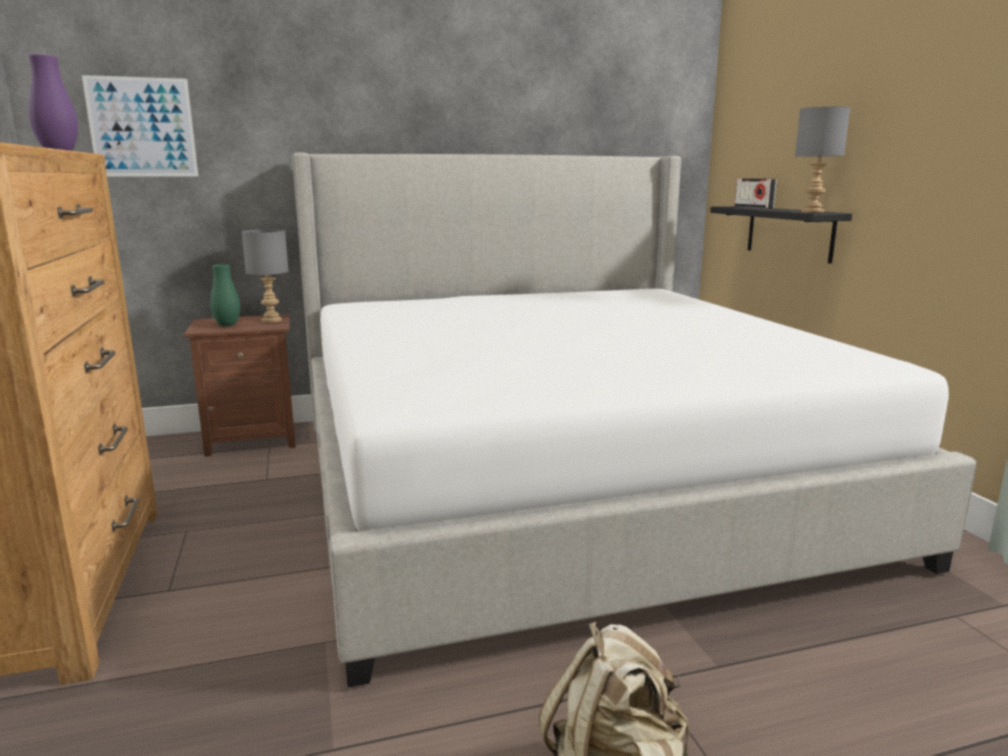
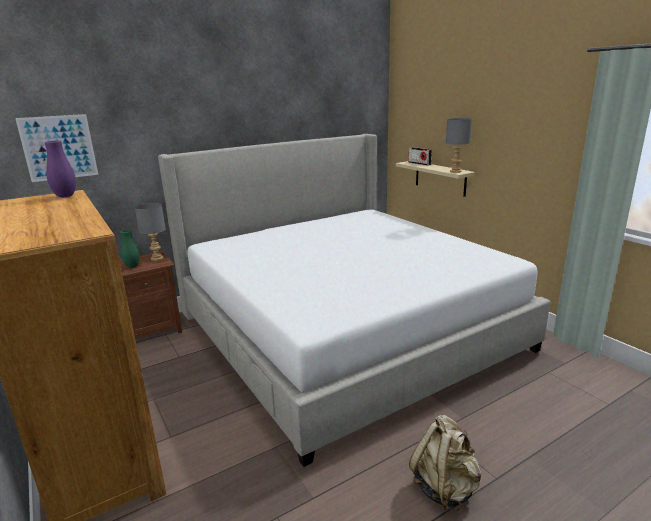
camera: 15 degrees left, 5 degrees up
black shelf [710,206,852,264] -> beige shelf [396,161,475,197]

